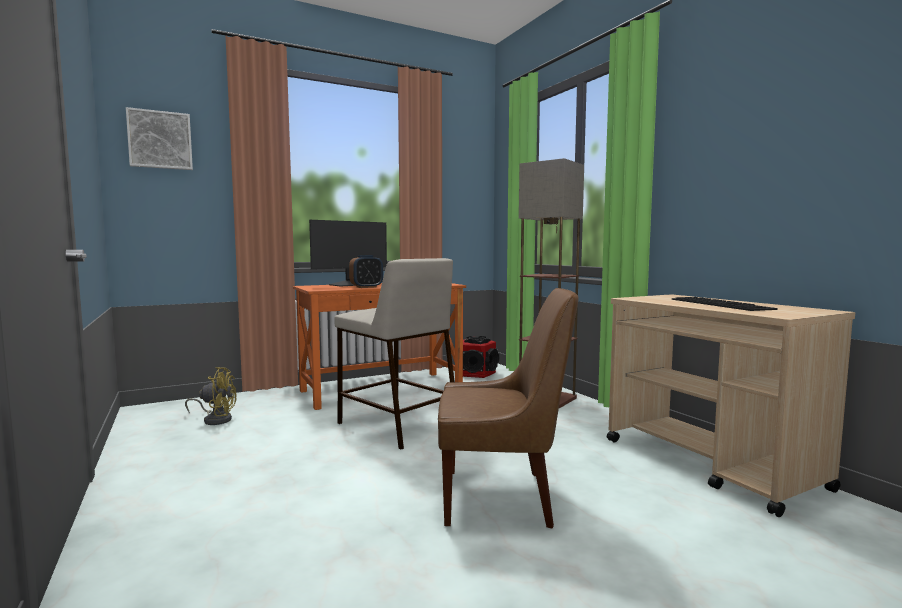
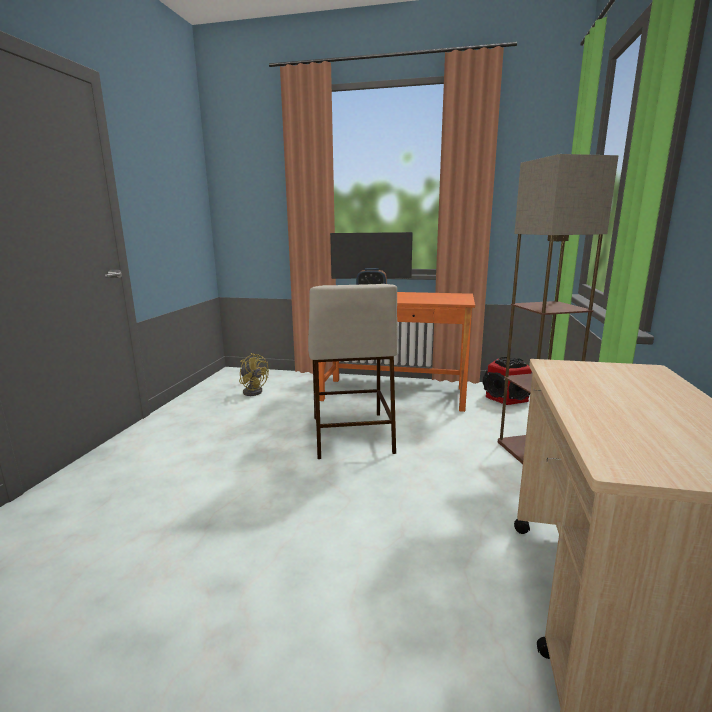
camera: 40 degrees right, 10 degrees up
picture [126,107,193,170] -> none
brown chair [438,288,579,528] -> none
keyboard [672,297,778,311] -> none

